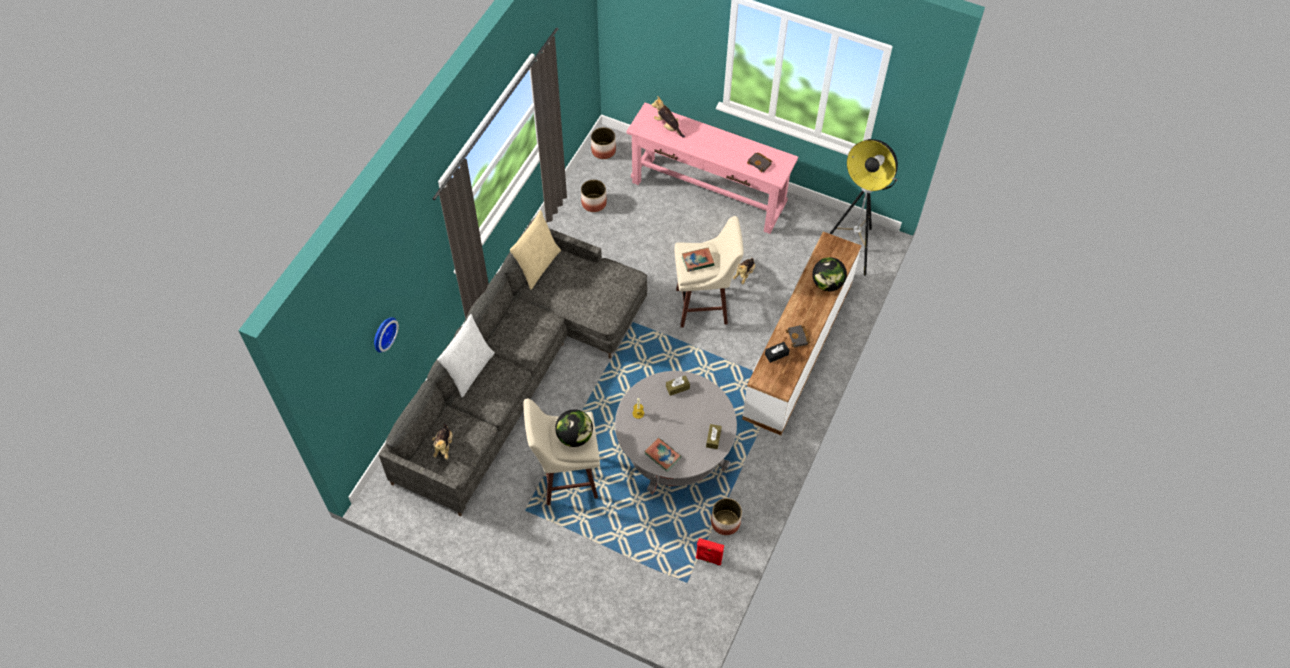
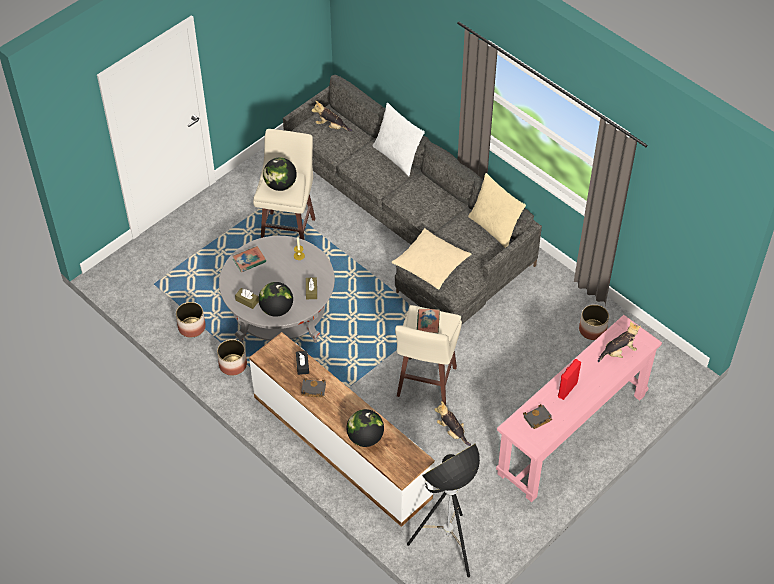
camera: 110 degrees right, 5 degrees down
wall clock [374,317,399,353] -> none
planter [591,127,616,159] -> planter moved to [217,339,247,376]
red speaker [696,538,724,565] -> red speaker moved to [558,359,581,400]
none -> globe [258,282,293,317]
none -> beige pillow [392,228,471,290]

